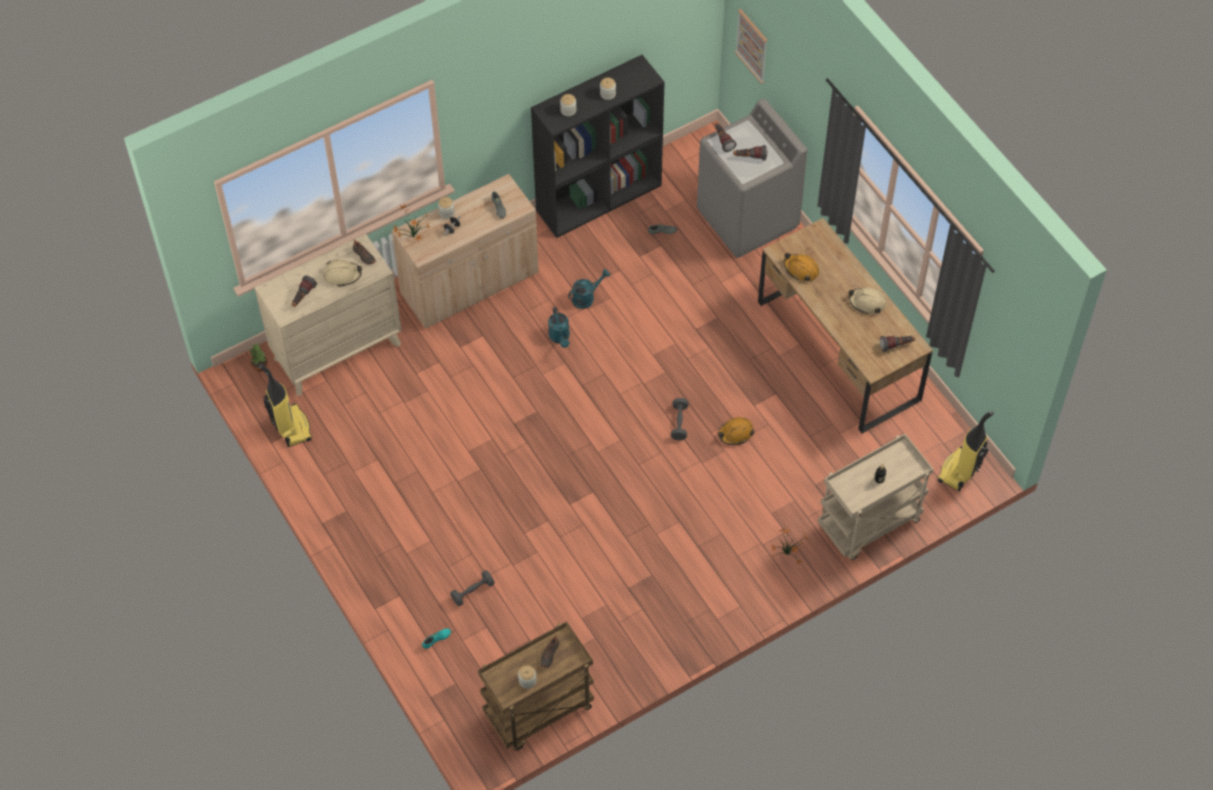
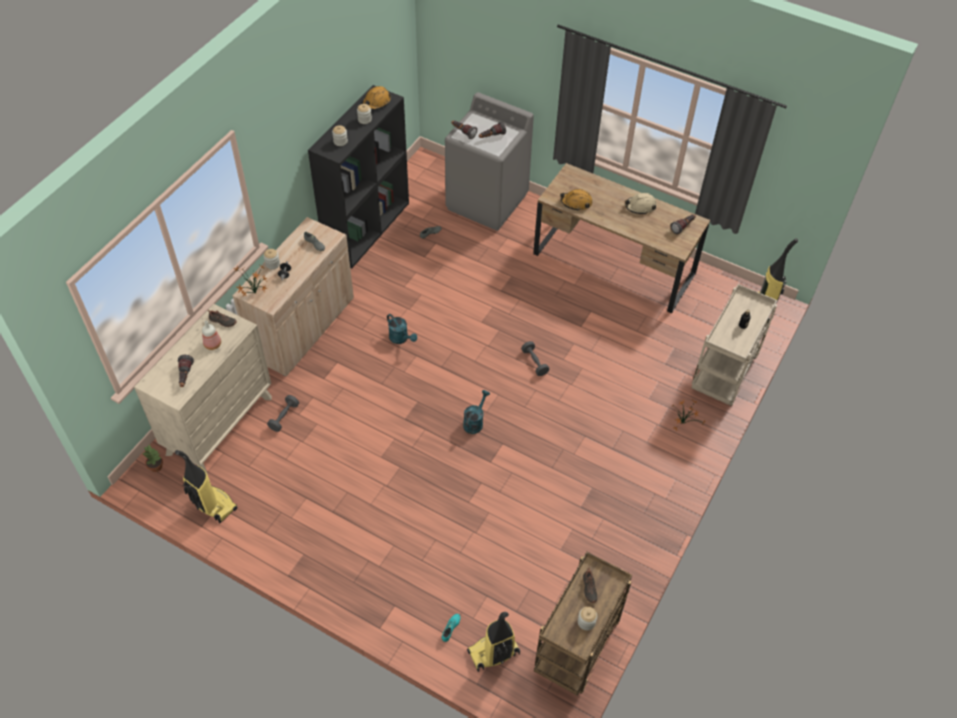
camera: 30 degrees left, 5 degrees down
beige hard hat [324,260,362,286] -> bottle [202,321,221,350]
grey dumbbell [450,570,495,606] -> grey dumbbell moved to [267,395,299,432]
turquoise watering can [568,269,610,309] -> turquoise watering can moved to [463,390,490,434]
orange hard hat [718,417,754,445] -> orange hard hat moved to [362,86,392,110]
picture [735,9,768,84] -> none
none -> vacuum cleaner [467,612,520,672]

